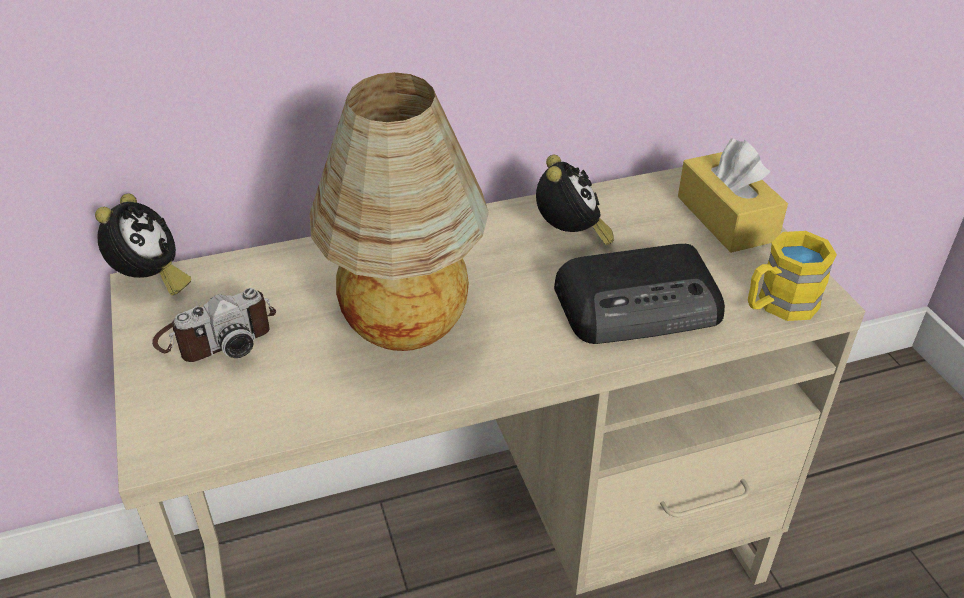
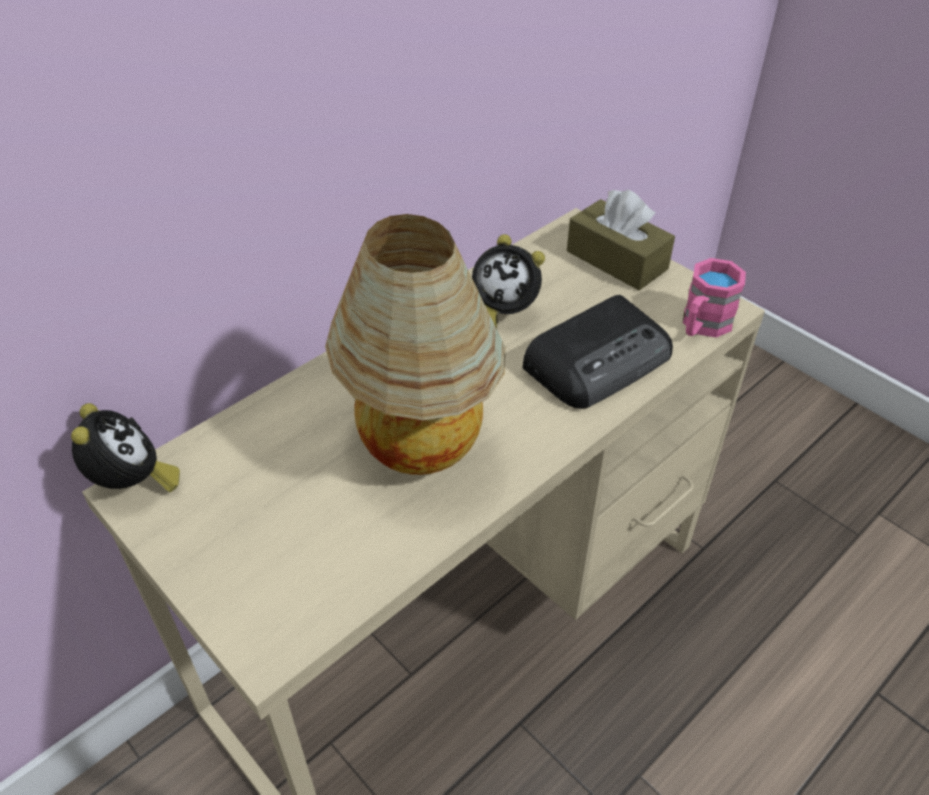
camera: 25 degrees left, 5 degrees up
camera [152,288,276,362] -> none
alarm clock [536,155,614,245] -> alarm clock turned 135 degrees clockwise [472,234,545,329]
yellow tissue box [678,138,788,253] -> brown tissue box [567,190,675,290]
yellow mug [748,231,837,321] -> pink mug [683,258,746,338]

